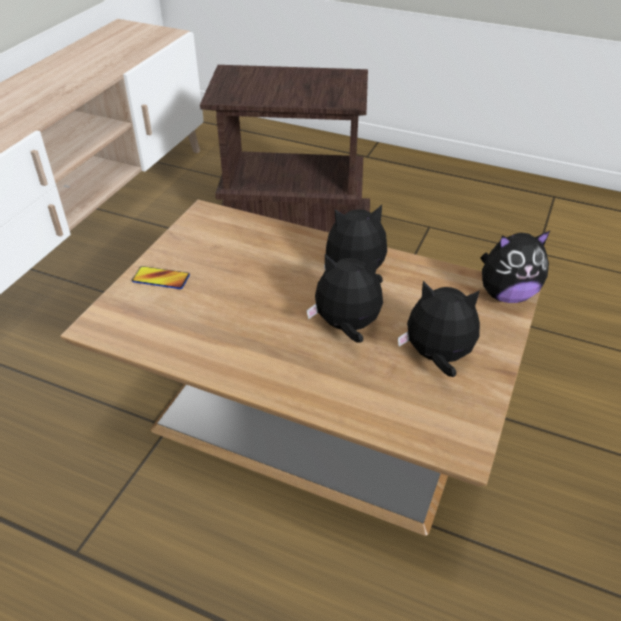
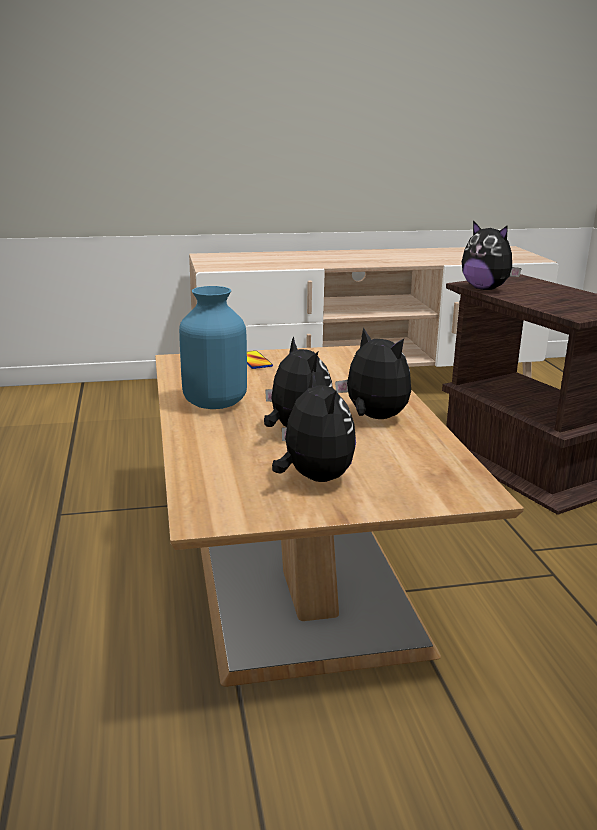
camera: 55 degrees right, 20 degrees down
plush toy [480,230,551,303] -> plush toy moved to [462,221,522,290]
none -> blue vase [179,286,247,409]

